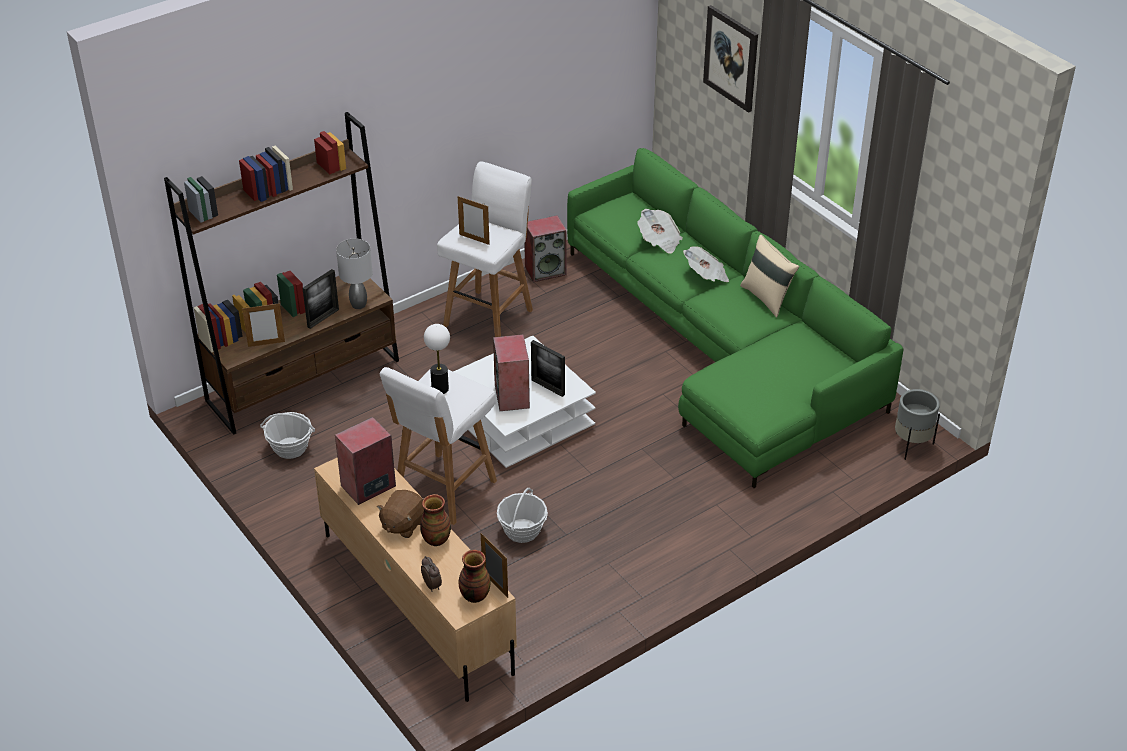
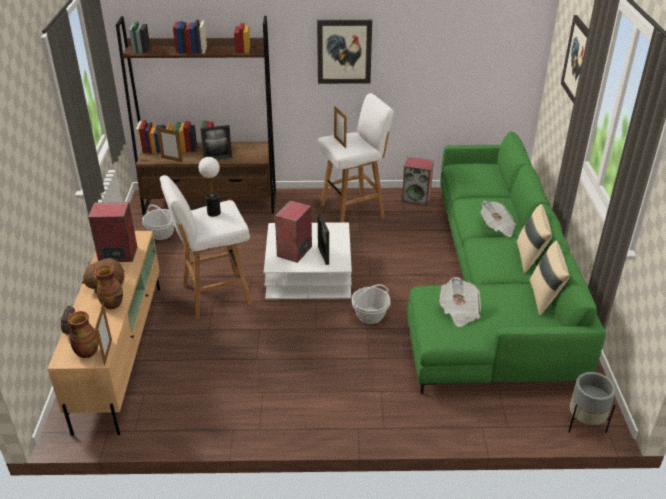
camera: 35 degrees right, 5 degrees down
grey table lamp [336,238,372,309] -> none
basket [497,488,548,543] -> basket moved to [352,284,391,324]
newspaper [638,209,683,254] -> newspaper moved to [439,277,481,327]
none -> picture [317,20,372,84]
none -> beige pillow [529,240,570,316]

